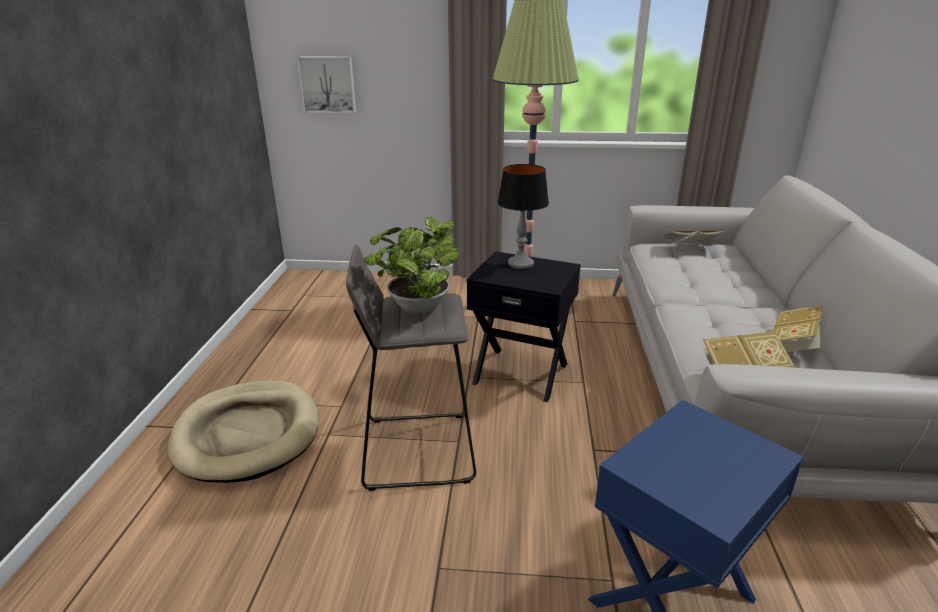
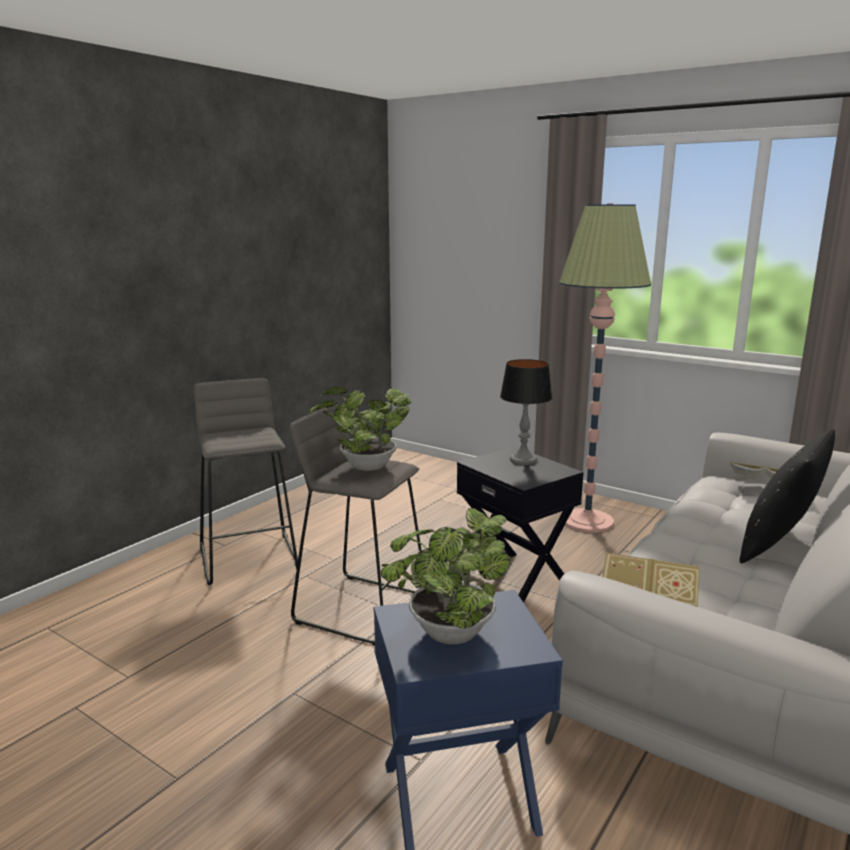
camera: 30 degrees right, 10 degrees down
beige dog bed [168,381,319,483] -> grey stool [194,378,298,585]
picture [297,57,356,113] -> none
book [773,305,823,352] -> none
none -> potted plant [380,508,510,644]
none -> black pillow [740,429,835,564]

